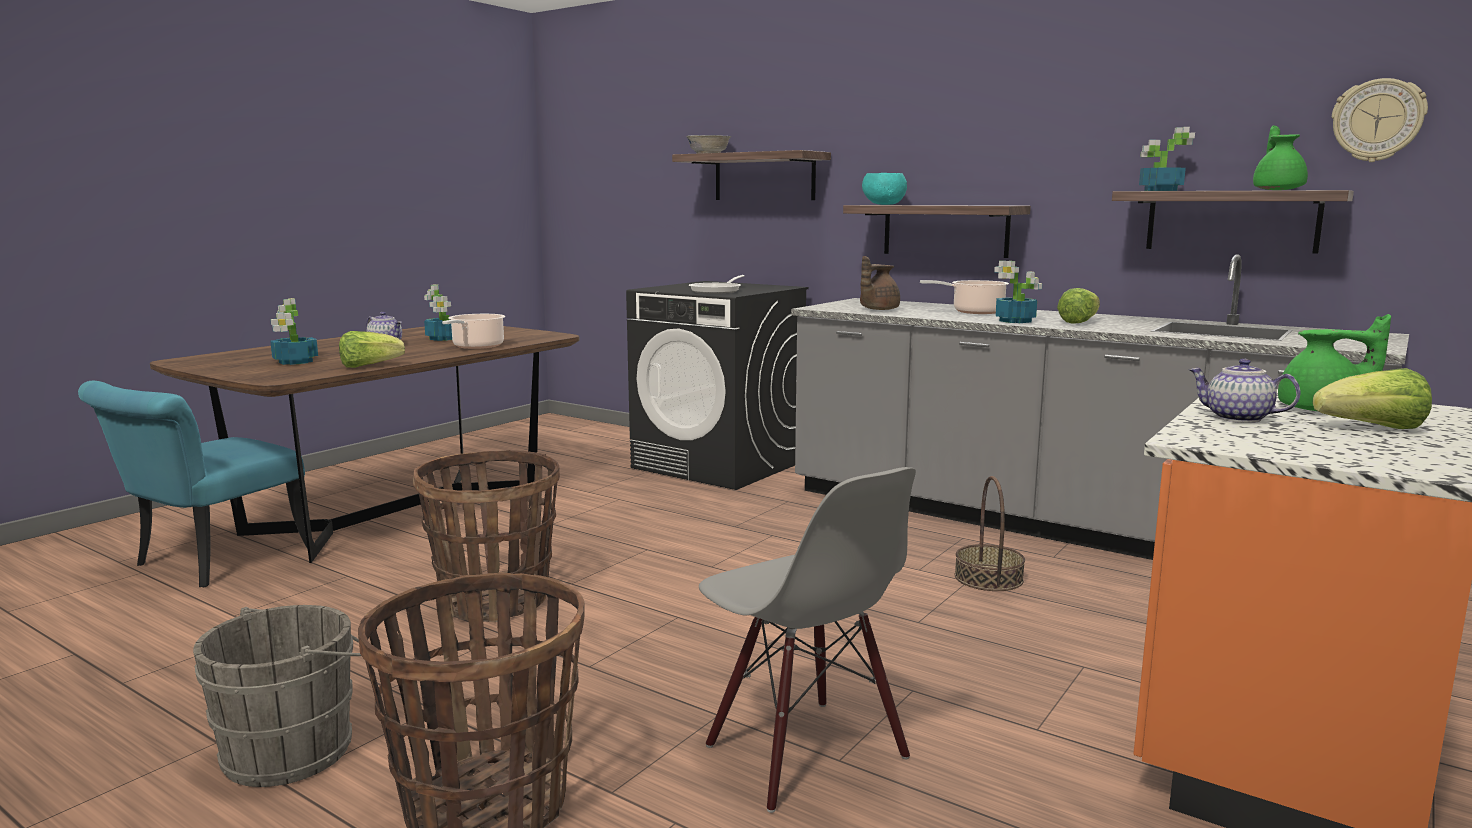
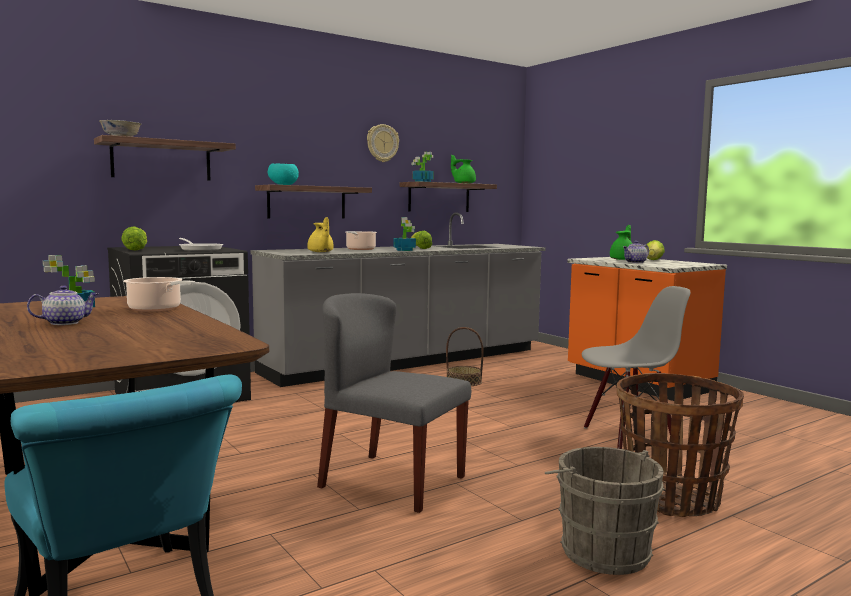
camera: 70 degrees left, 5 degrees down
potted plant [270,298,318,365] -> none
lettuce [339,331,405,368] -> lettuce moved to [121,226,147,251]
basket [413,450,560,622] -> grey chair [317,293,471,513]
brown teapot [860,256,900,310] -> yellow teapot [307,217,334,252]
wall clock [1332,78,1428,162] -> wall clock moved to [367,124,399,162]

